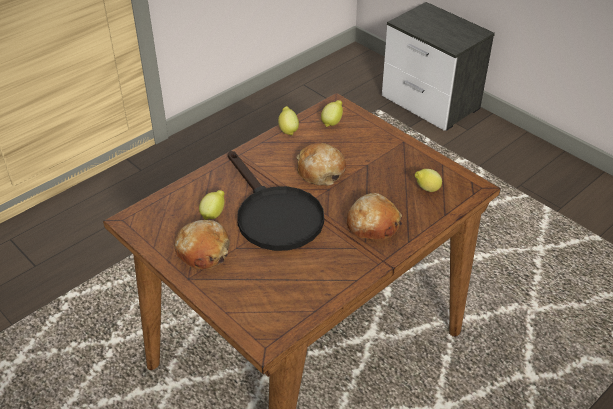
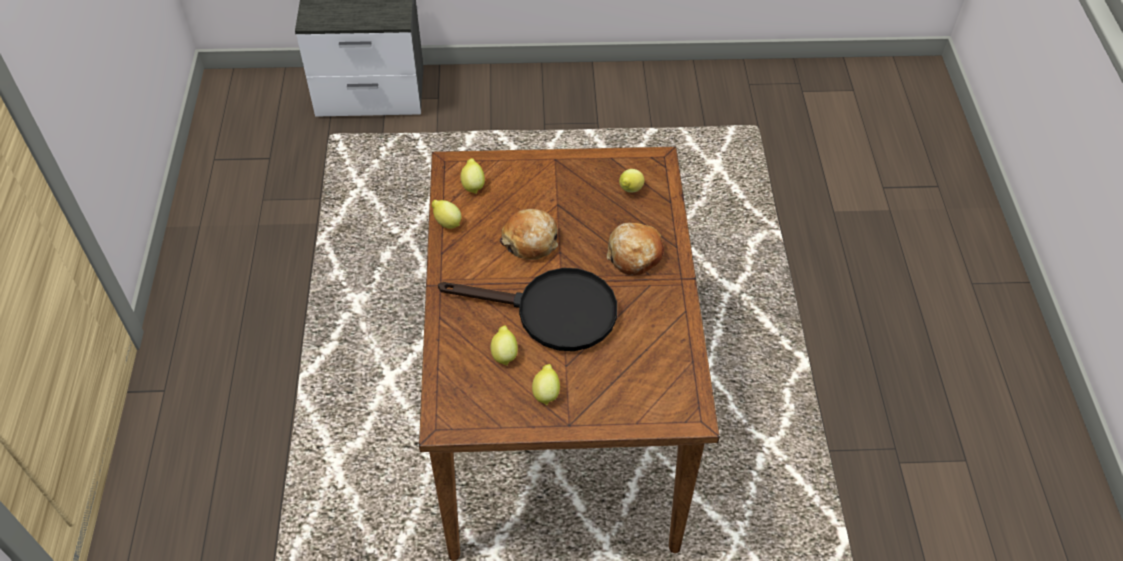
camera: 50 degrees left, 10 degrees up
bread [174,220,230,269] -> lemon [532,364,560,405]

